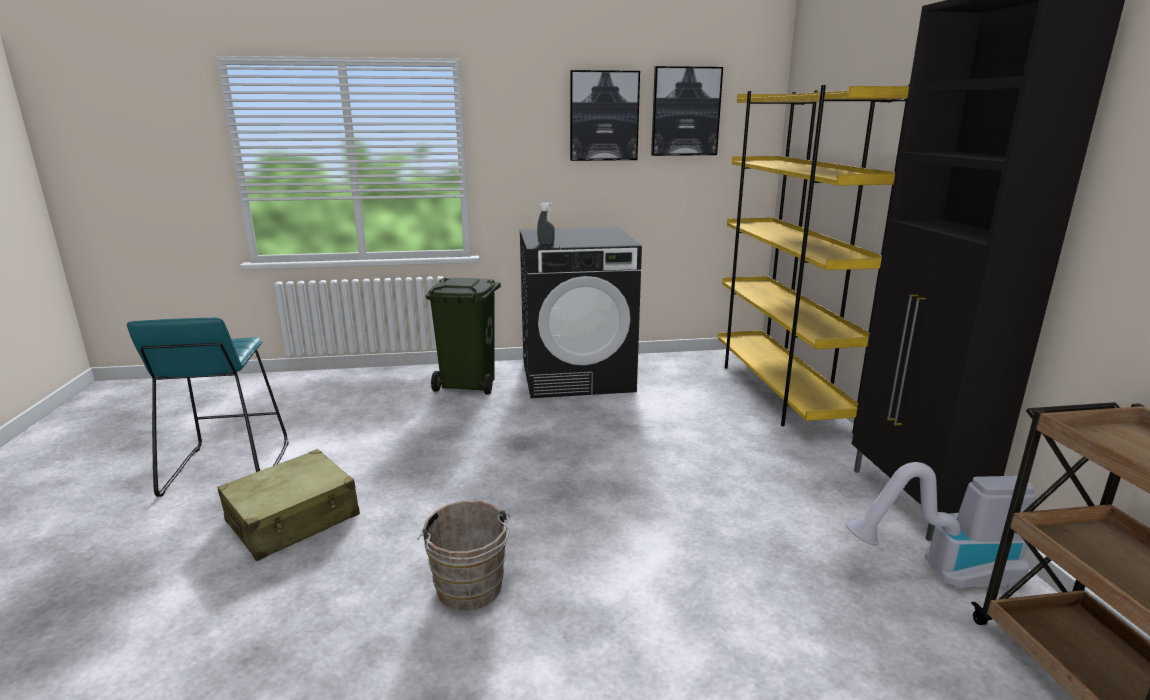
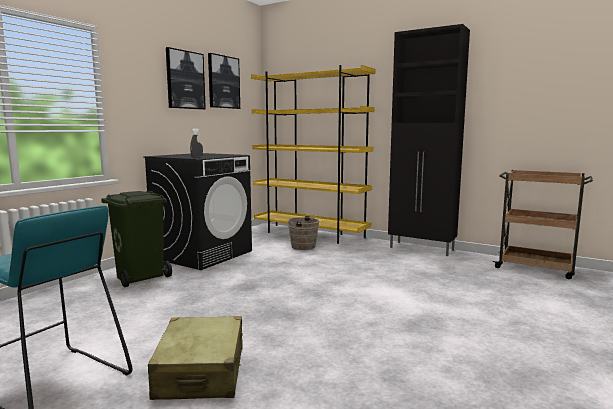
camera: 50 degrees left, 10 degrees down
brown bucket [418,501,511,610] -> brown bucket moved to [288,216,323,250]
vacuum cleaner [845,462,1037,591] -> none

